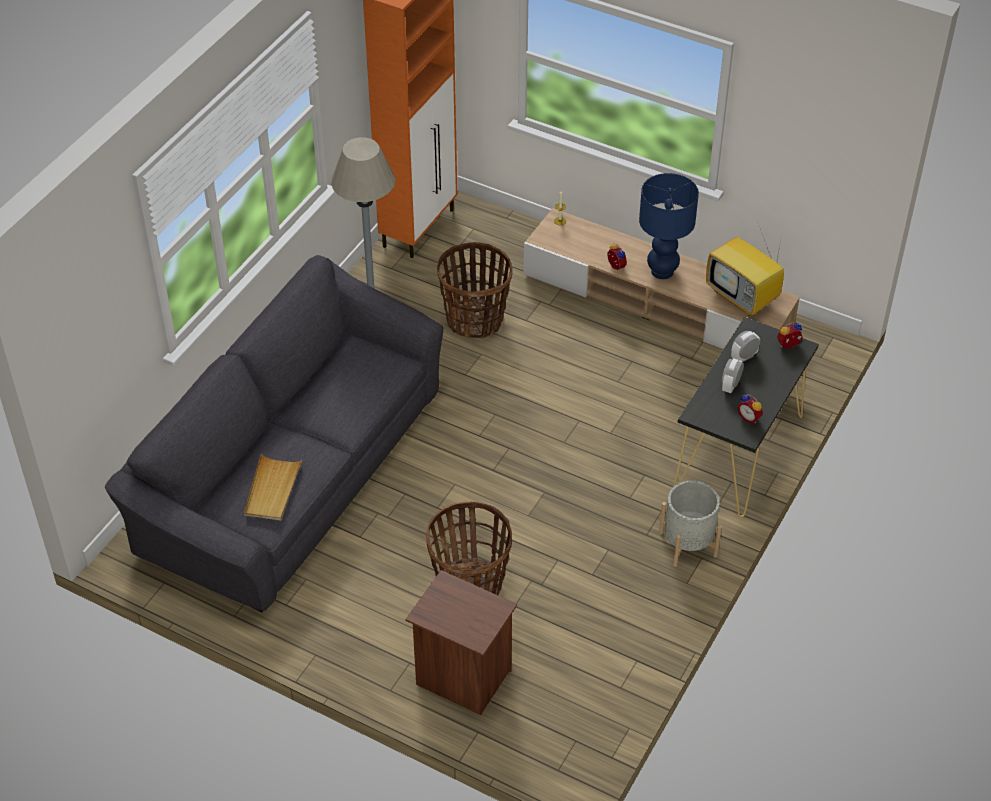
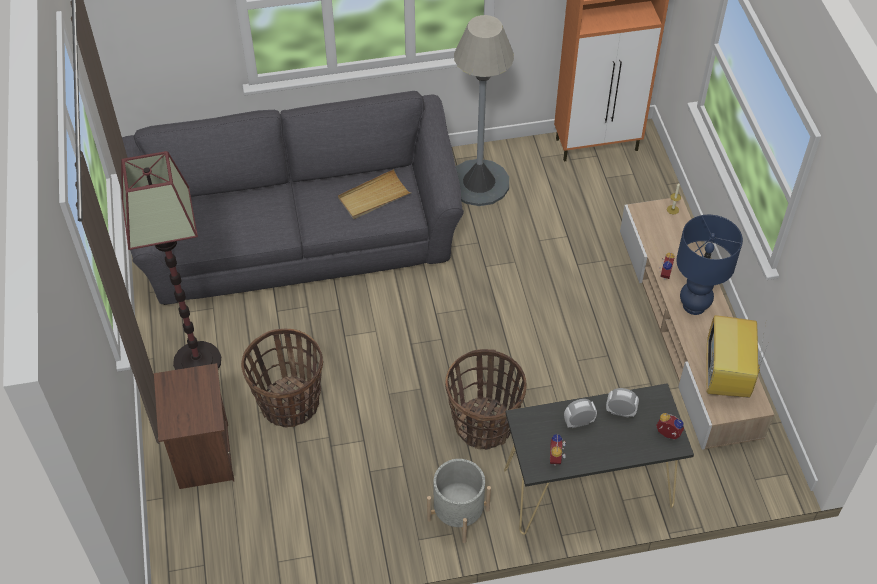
camera: 50 degrees right, 5 degrees up
beige tray [244,454,303,521] -> beige tray moved to [338,169,412,219]
basket [437,242,513,338] -> basket moved to [445,349,527,450]
none -> floor lamp [121,151,221,370]

